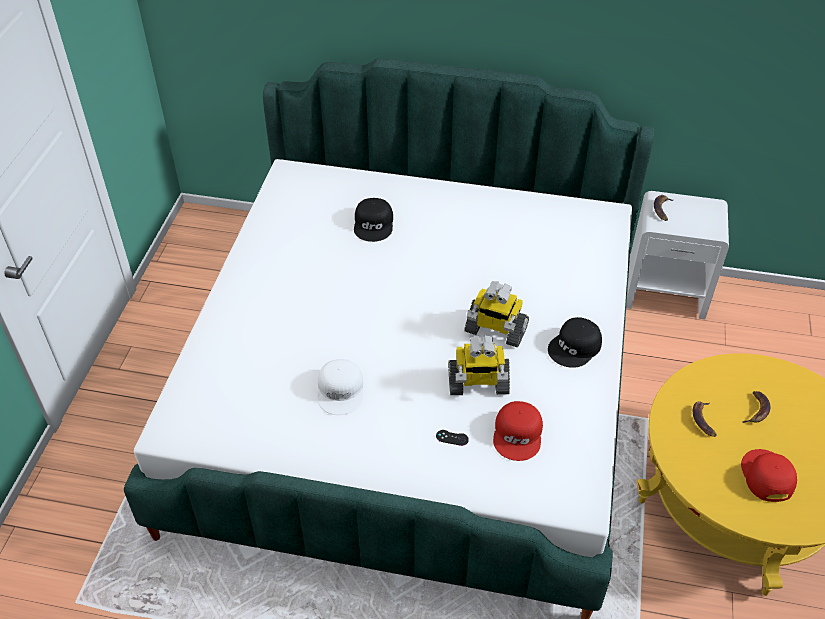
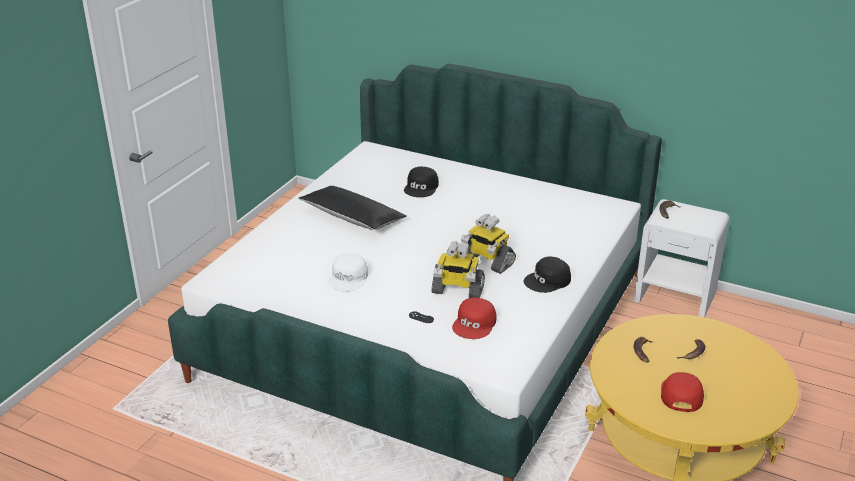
camera: 15 degrees right, 15 degrees down
none -> black pillow [298,186,407,230]

